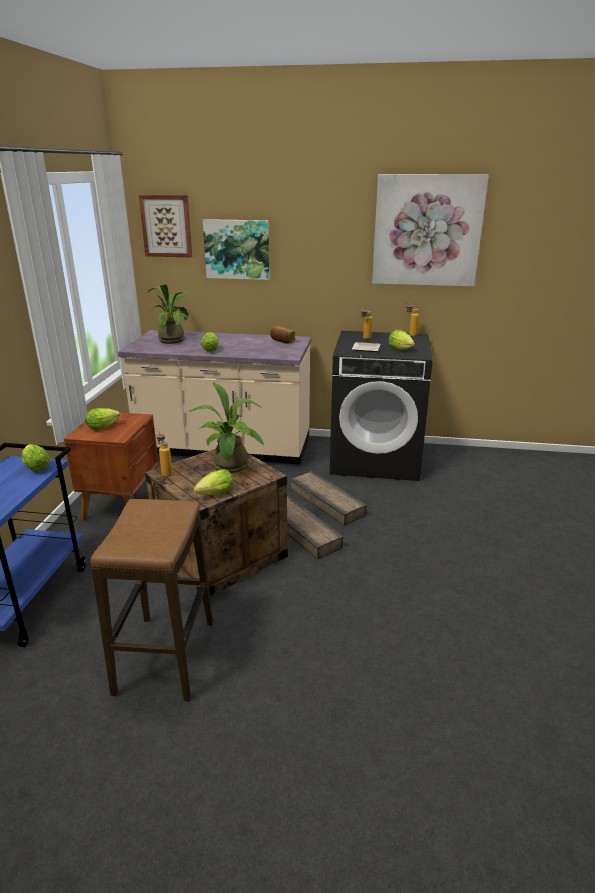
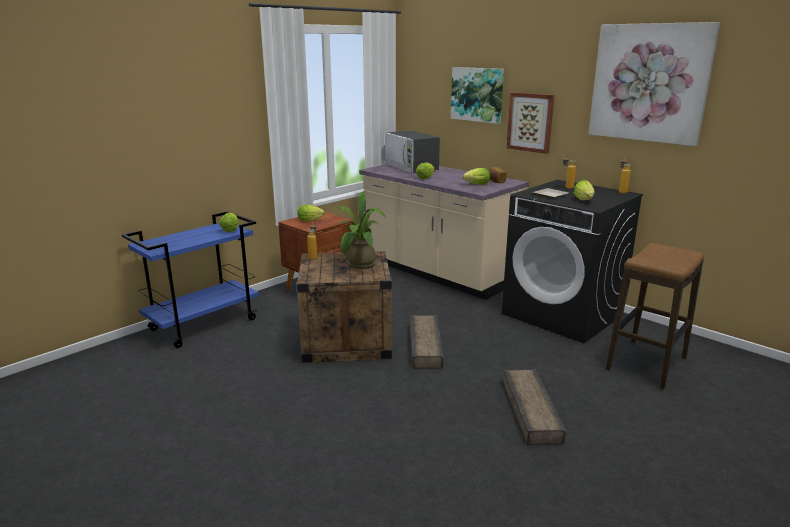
camera: 35 degrees right, 5 degrees down
stool [90,499,213,701] -> stool moved to [606,243,705,390]
picture [139,195,192,257] -> picture moved to [507,92,554,154]
potted plant [147,285,192,344] -> microwave [385,130,440,173]
lettuce [194,469,233,495] -> lettuce moved to [463,168,490,185]
crate [290,471,367,526] -> crate moved to [503,370,566,445]

